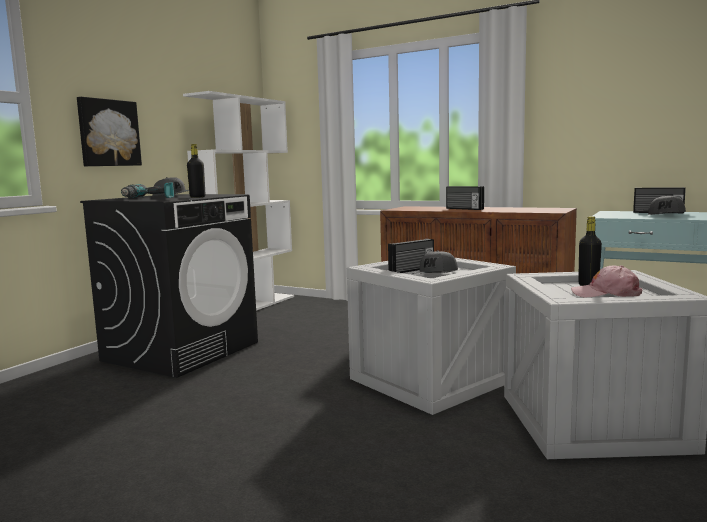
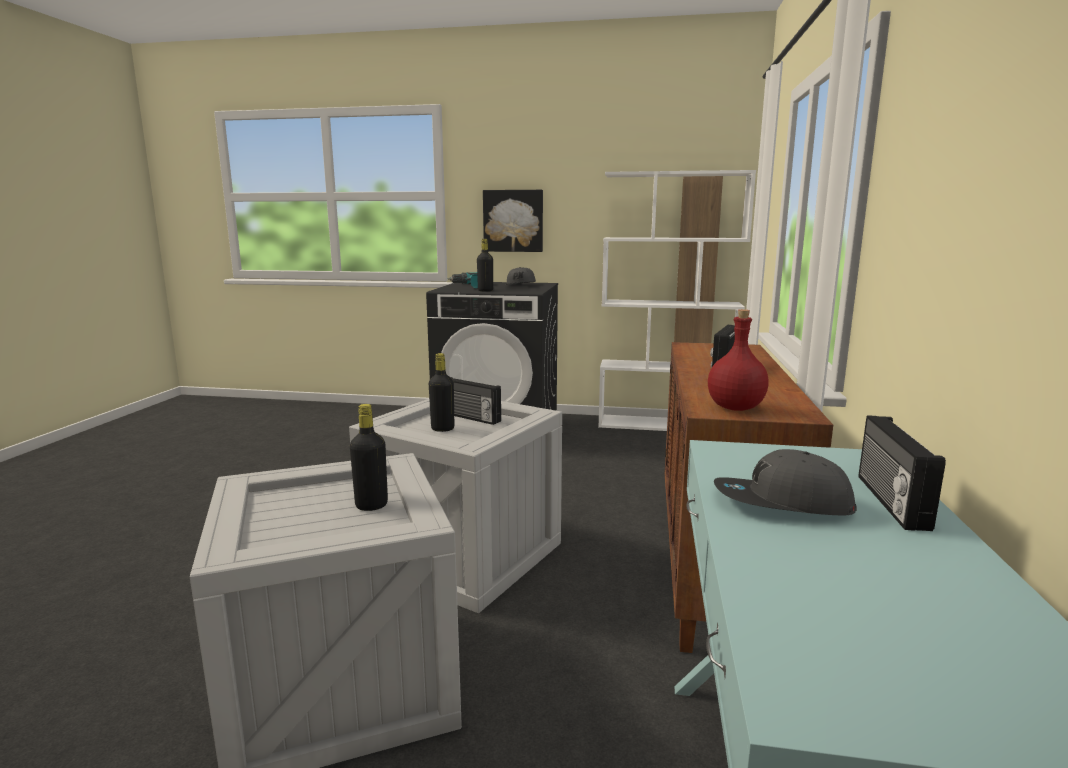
camera: 70 degrees right, 5 degrees up
grey cap [412,251,458,274] -> black bottle [429,353,454,432]
pink cap [571,265,642,297] -> none
none -> red bottle [708,309,769,411]

